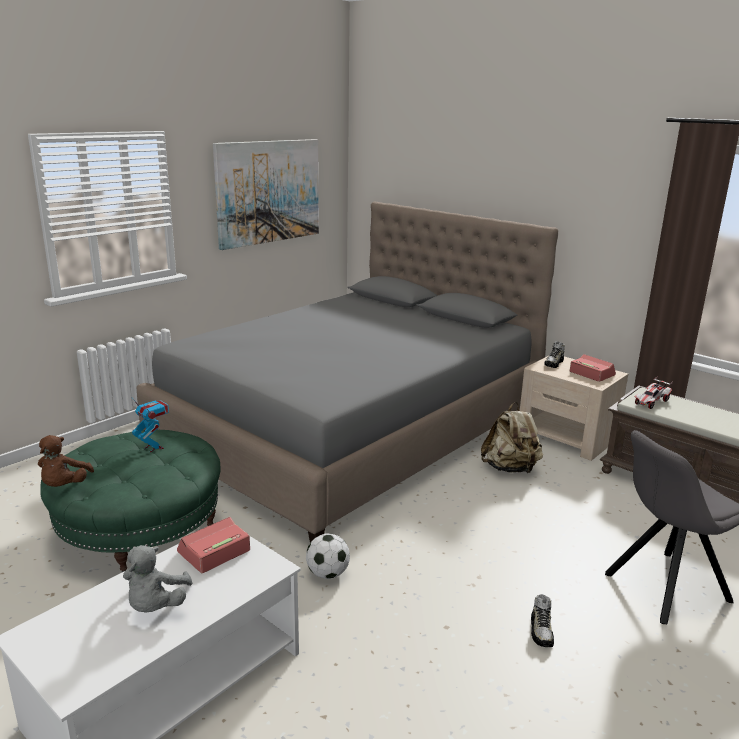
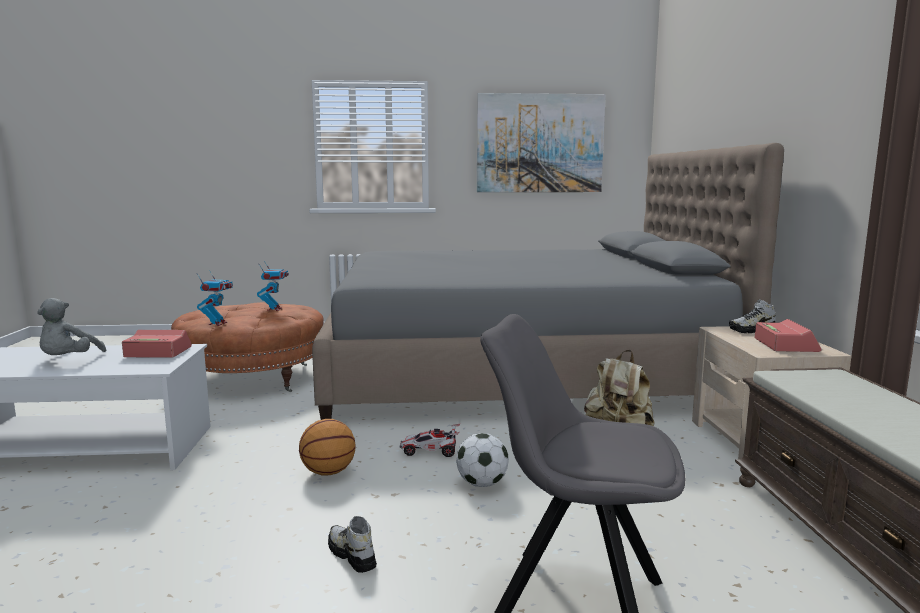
camera: 45 degrees right, 10 degrees down
brown plush toy [38,435,94,487] -> none
green ottoman [40,430,221,572] -> brown ottoman [171,302,324,392]
grey plush toy [123,545,192,613] -> grey plush toy turned 45 degrees counterclockwise [37,298,106,355]
football [306,533,350,579] -> football moved to [456,433,509,487]
shoe [531,594,554,647] -> shoe turned 90 degrees clockwise [328,516,377,573]
toy car [635,377,673,409] -> toy car moved to [400,424,460,457]
none -> toy robot [197,270,233,326]
none -> basketball [299,419,355,476]

